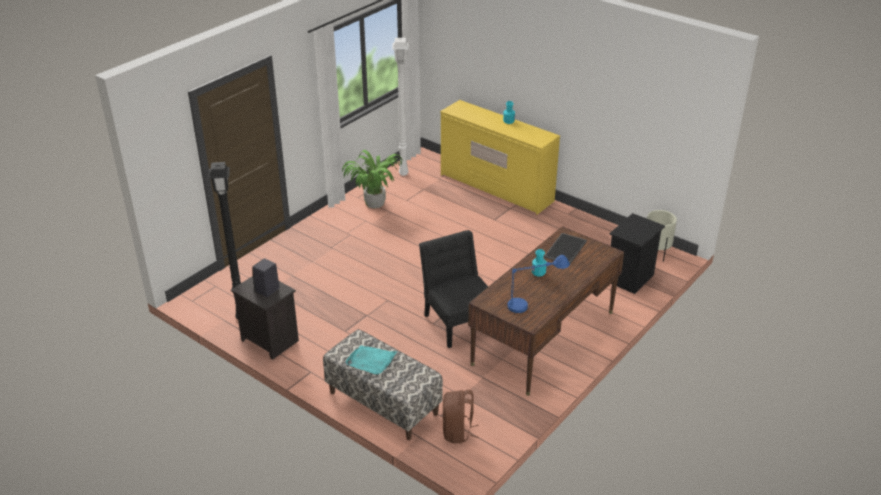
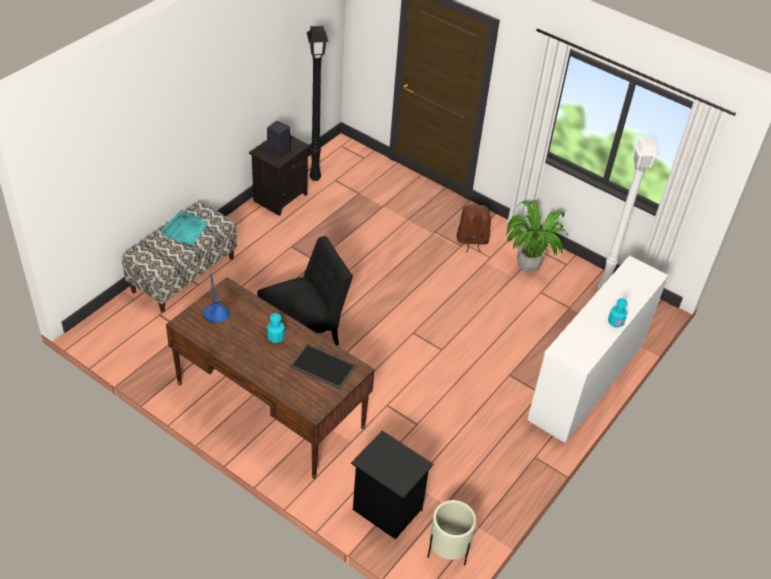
camera: 85 degrees right, 10 degrees up
yellow dresser [440,100,560,215] -> white dresser [527,255,669,443]
brown backpack [443,390,479,443] -> brown backpack moved to [457,205,491,253]

